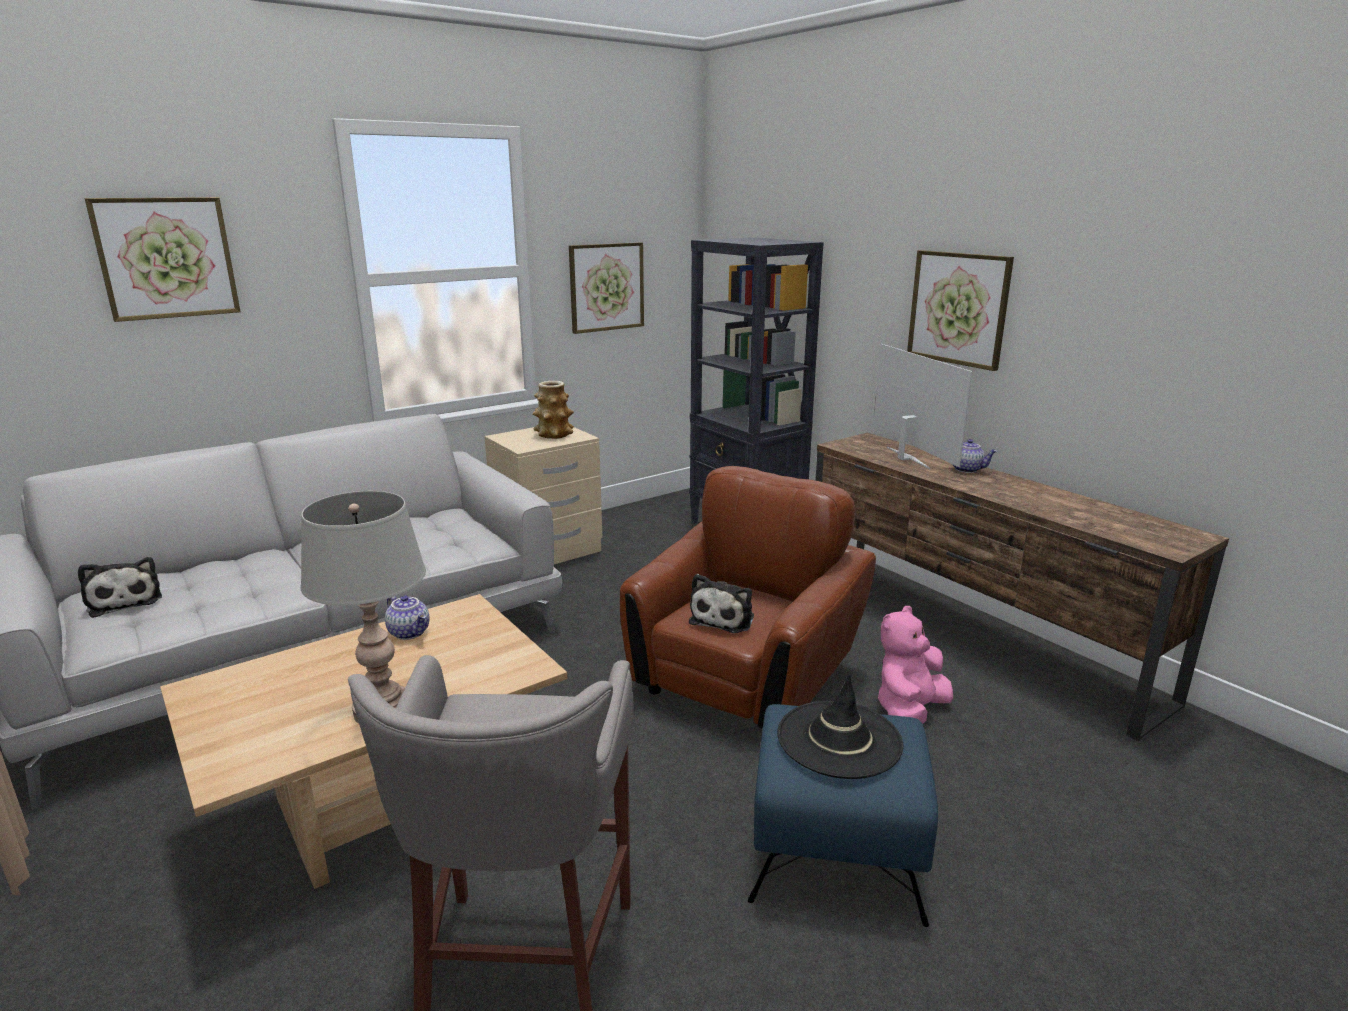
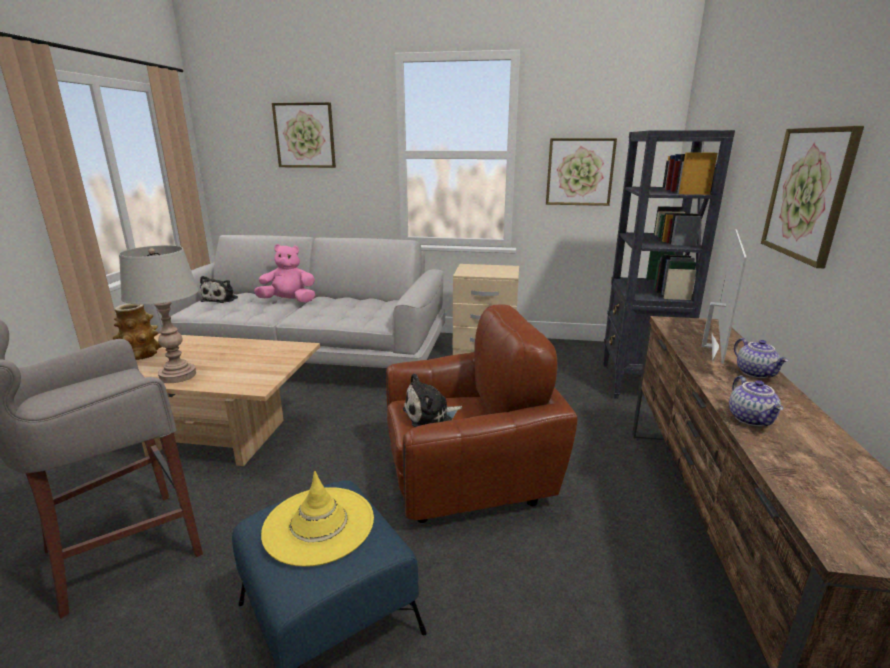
camera: 45 degrees right, 0 degrees up
teapot [385,595,430,640] -> teapot moved to [729,376,783,426]
vase [532,381,574,439] -> vase moved to [113,303,162,360]
black hat [777,675,904,779] -> yellow hat [261,471,374,567]
pink plush toy [878,606,953,724] -> pink plush toy moved to [254,244,315,302]

